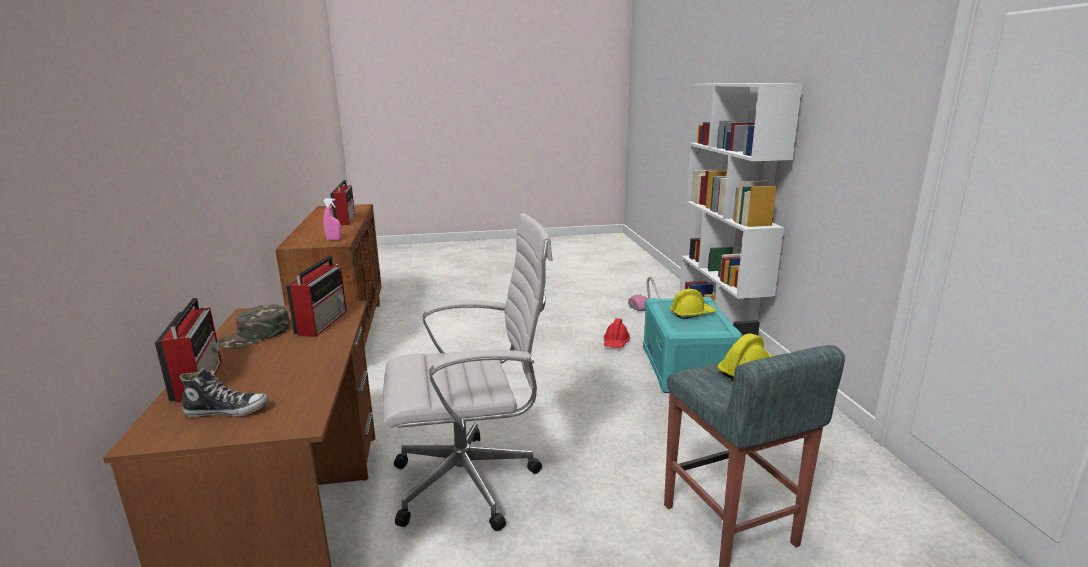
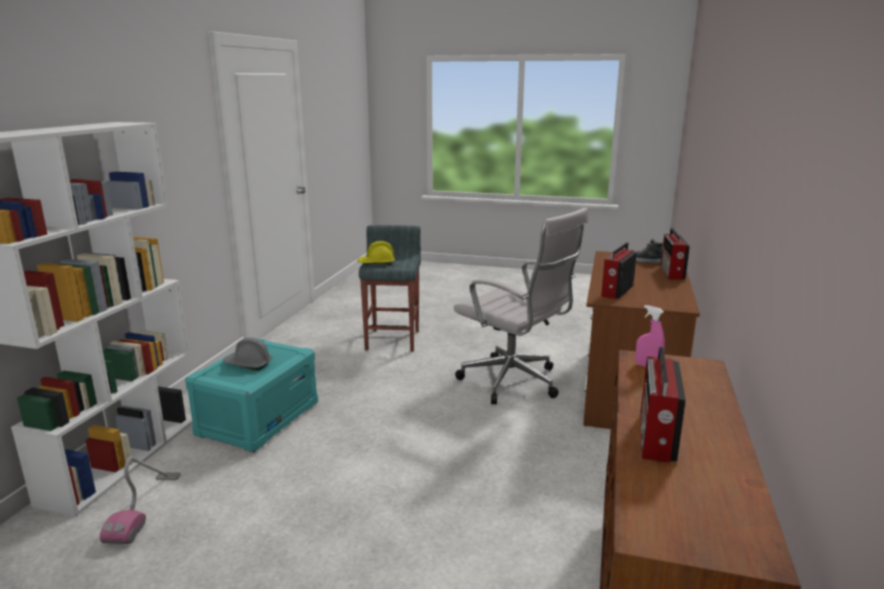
camera: 155 degrees left, 0 degrees up
green cap [217,304,290,349] -> none
white office chair [383,213,553,531] -> white office chair turned 150 degrees counterclockwise [454,208,588,405]
red hard hat [604,318,630,348] -> none
yellow hard hat [670,289,716,319] -> grey hard hat [223,338,272,370]

